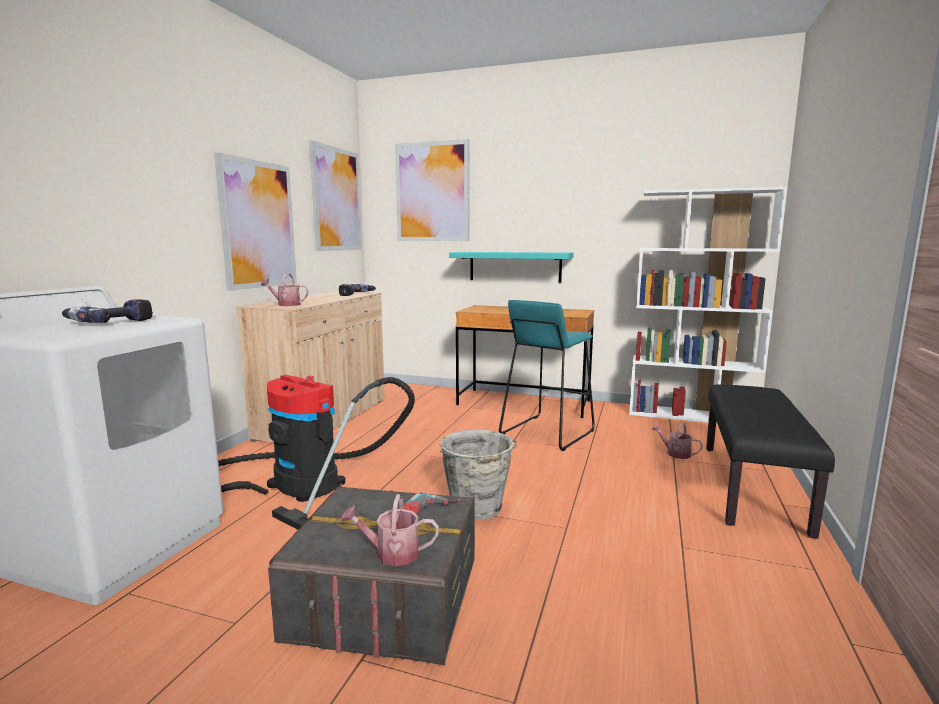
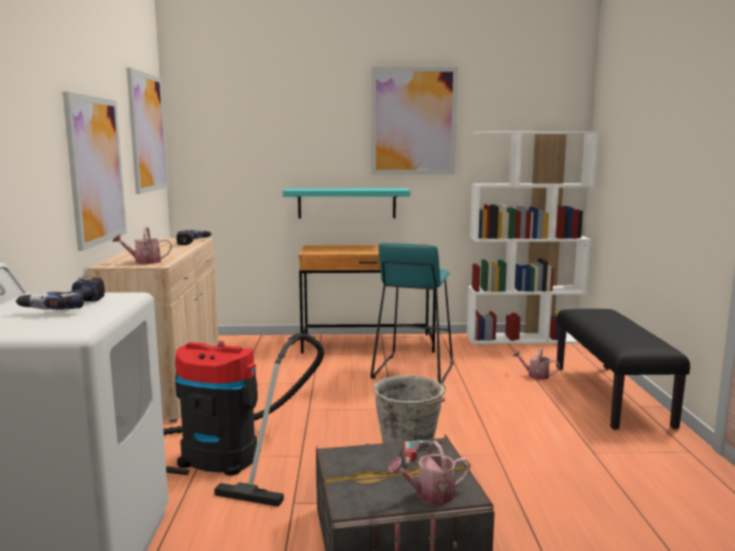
camera: 20 degrees left, 0 degrees up
picture [395,139,469,241] -> picture moved to [371,67,458,174]

